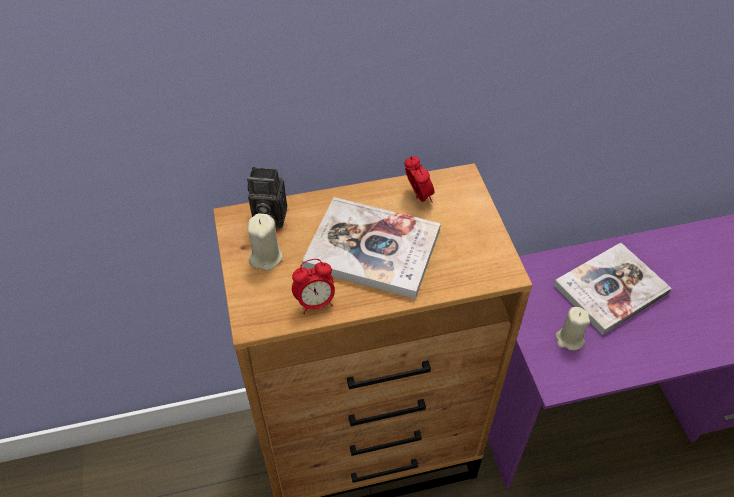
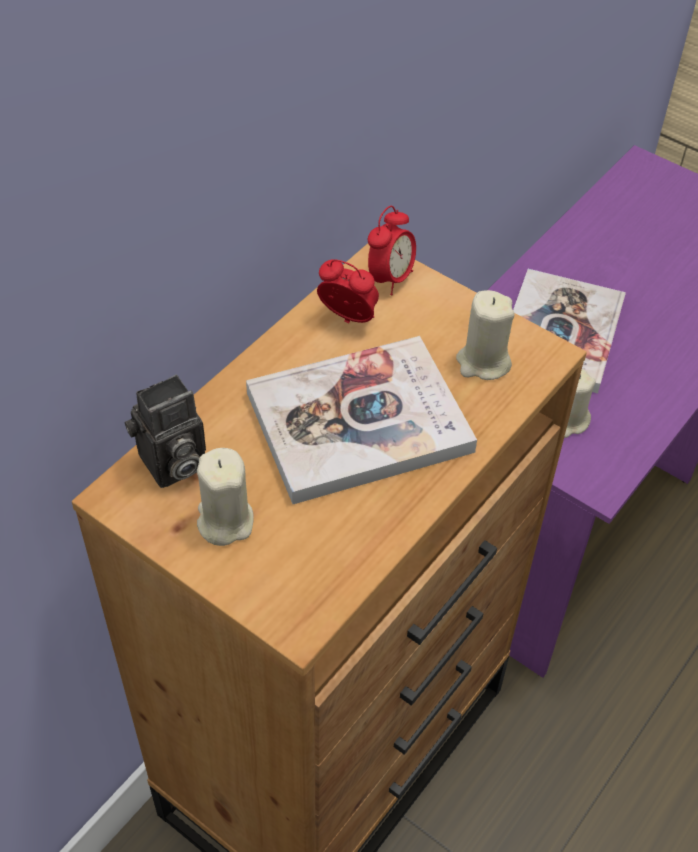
camera: 40 degrees left, 0 degrees up
alarm clock [292,259,335,314] -> alarm clock moved to [368,206,416,295]
none -> beige candle [456,290,515,380]

